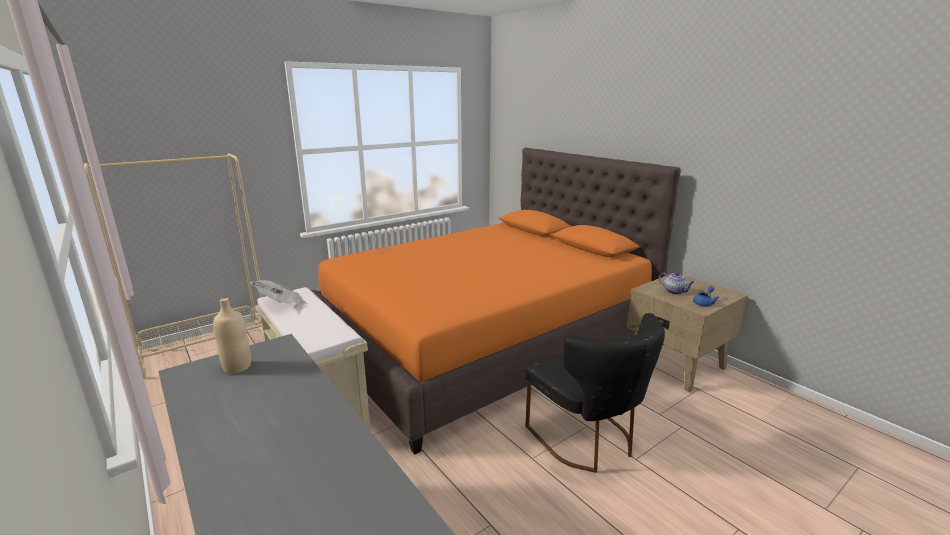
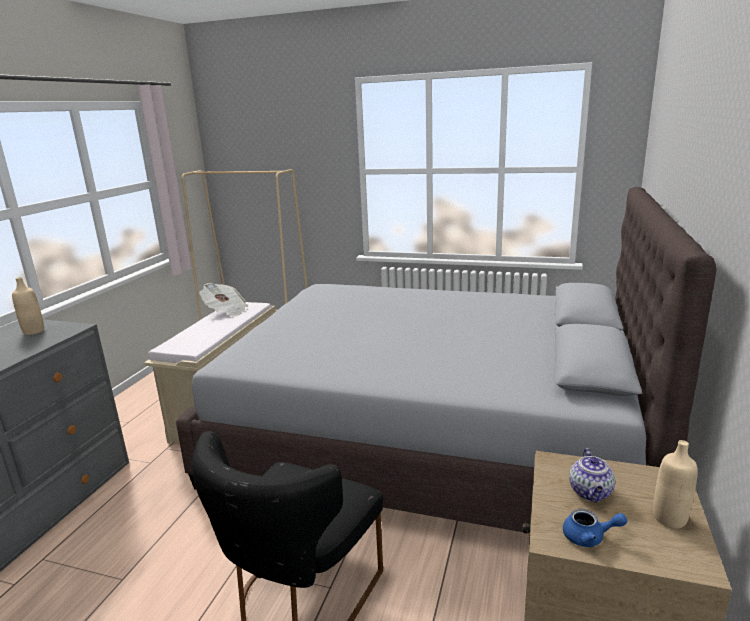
camera: 55 degrees right, 0 degrees up
orange bed [311,148,681,454] -> grey bed [176,187,717,533]
none -> beige bottle [653,440,698,529]

